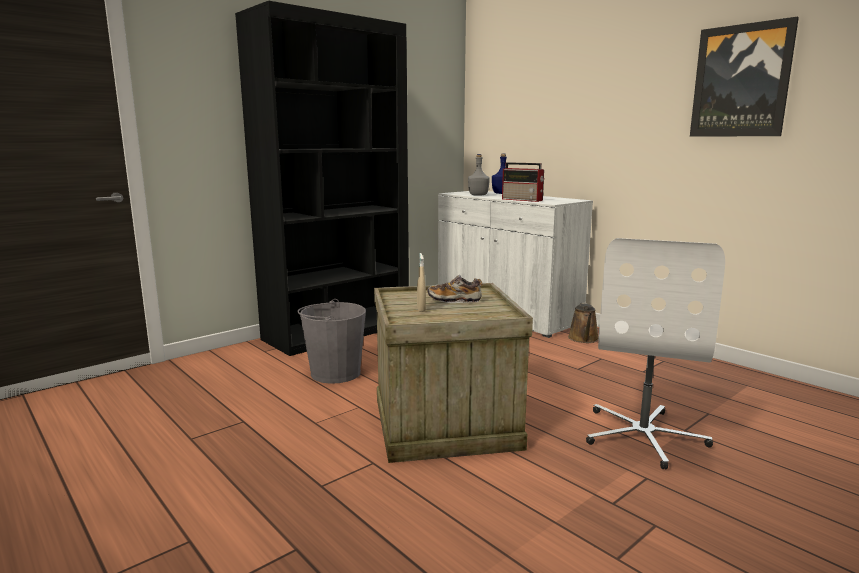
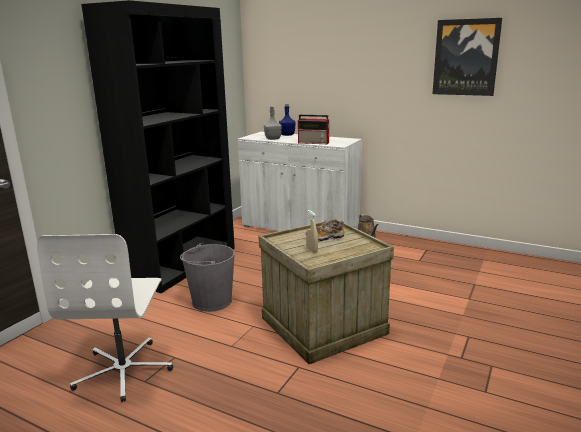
camera: 20 degrees left, 5 degrees up
white office chair [586,238,725,469] -> white office chair moved to [37,234,173,402]

